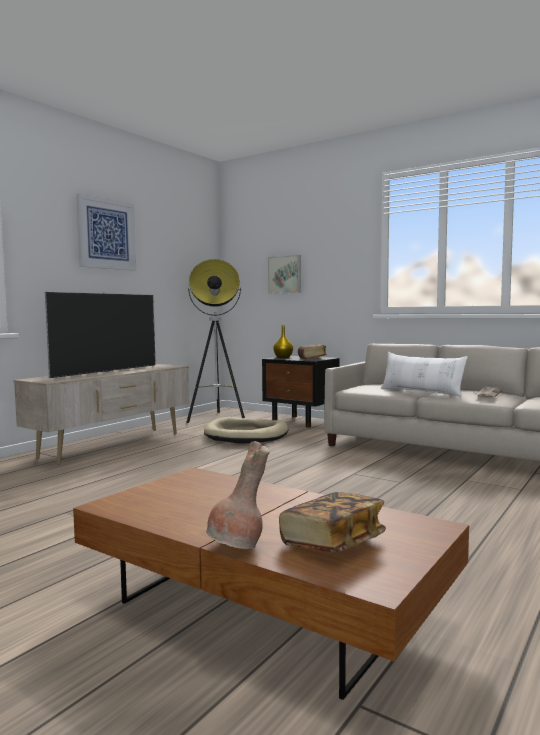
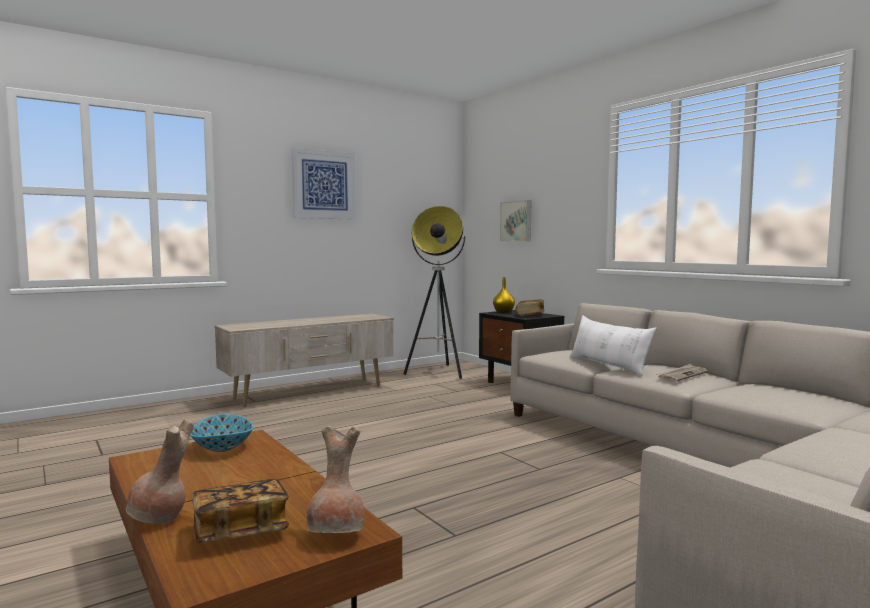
camera: 20 degrees right, 0 degrees up
television [44,292,156,378] -> none
beige dog bed [204,416,288,444] -> none
none -> bowl [190,414,253,452]
none -> brown vase [306,426,364,533]

